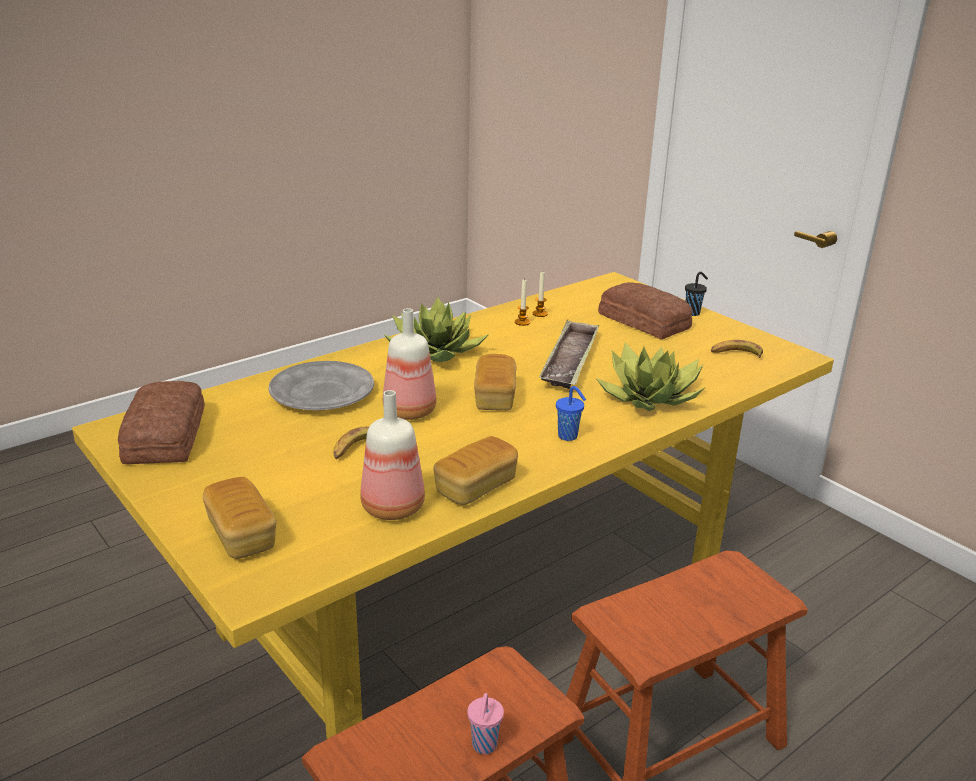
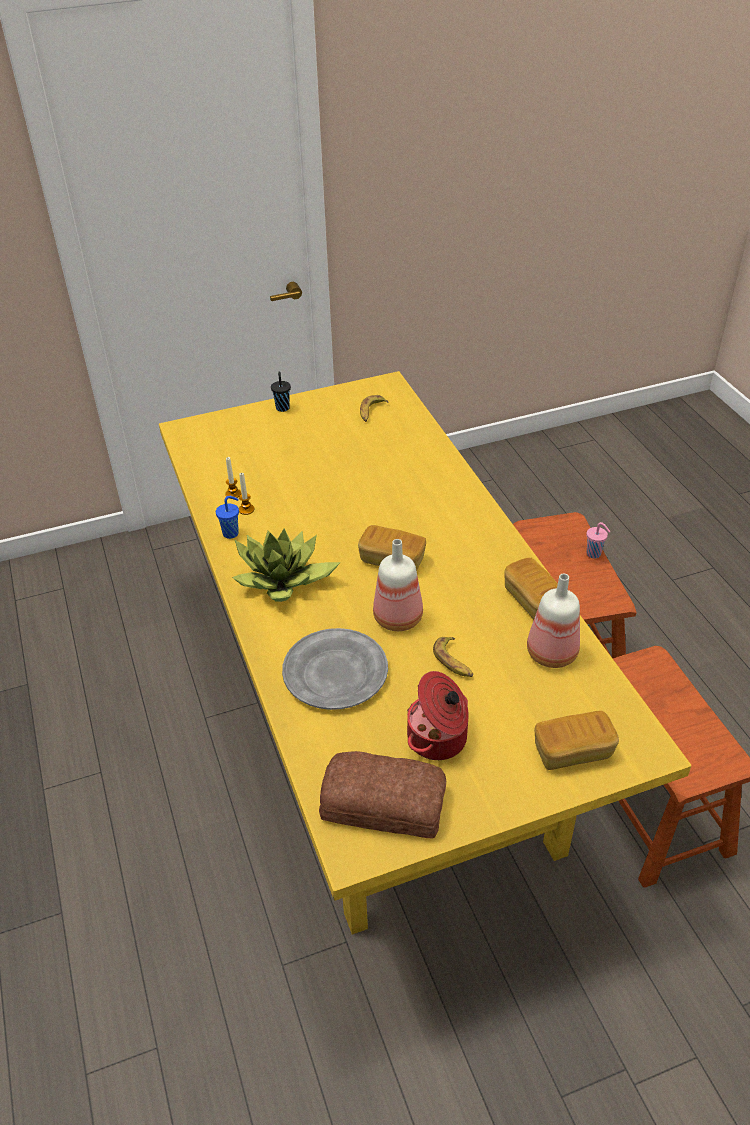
camera: 70 degrees left, 15 degrees up
pink cup [467,693,504,754] -> pink cup moved to [586,522,610,558]
tray [539,320,599,389] -> none
blue cup [556,386,586,441] -> blue cup moved to [216,496,239,539]
potted plant [596,342,704,411] -> none
bread [598,282,692,339] -> none
none -> cooking pot [407,671,469,760]

